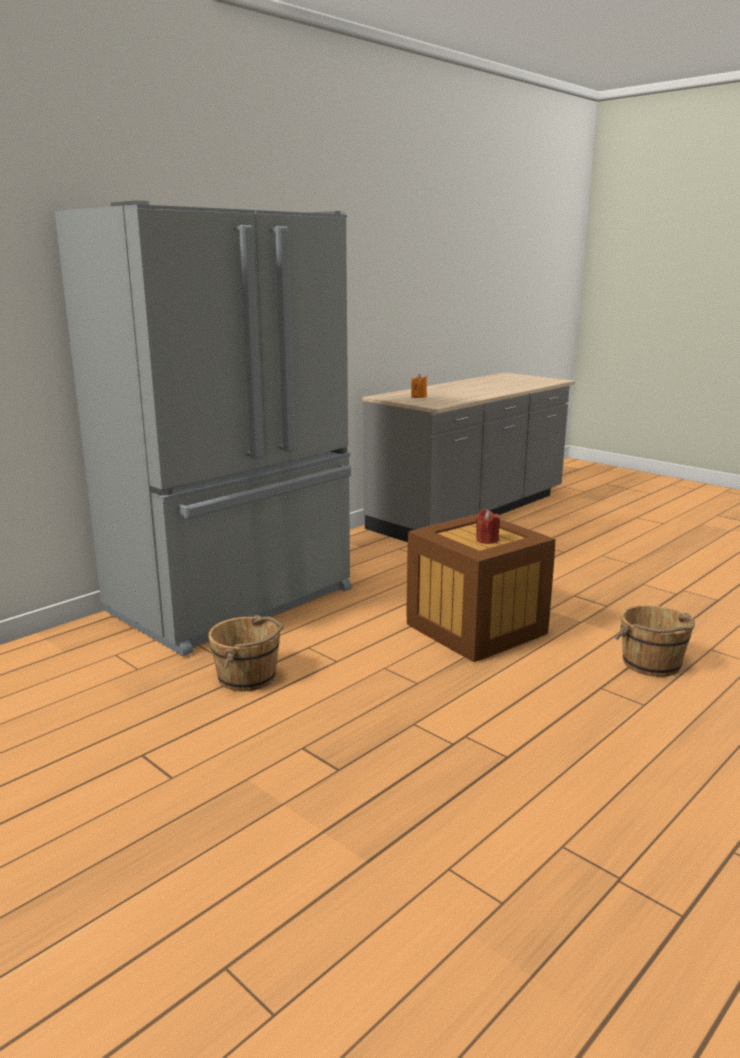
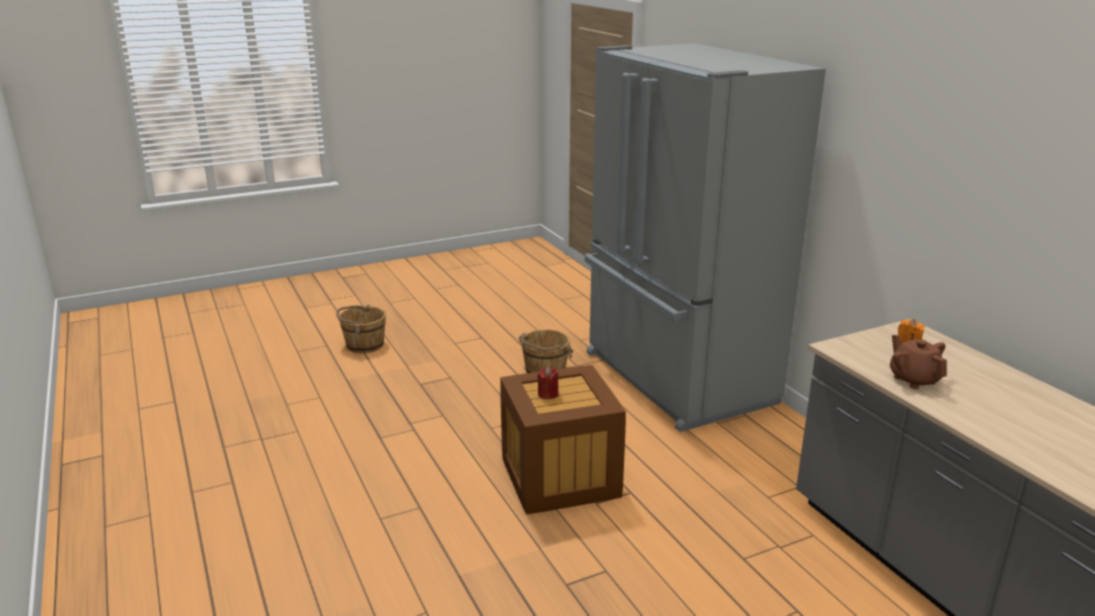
camera: 110 degrees right, 5 degrees up
brown bucket [615,605,695,677] -> brown bucket moved to [336,305,386,353]
none -> brown teapot [890,335,947,389]

